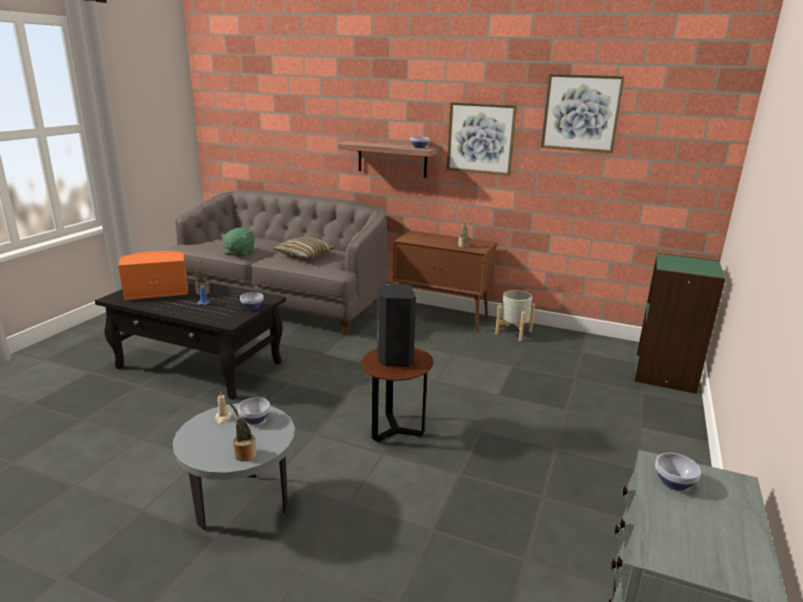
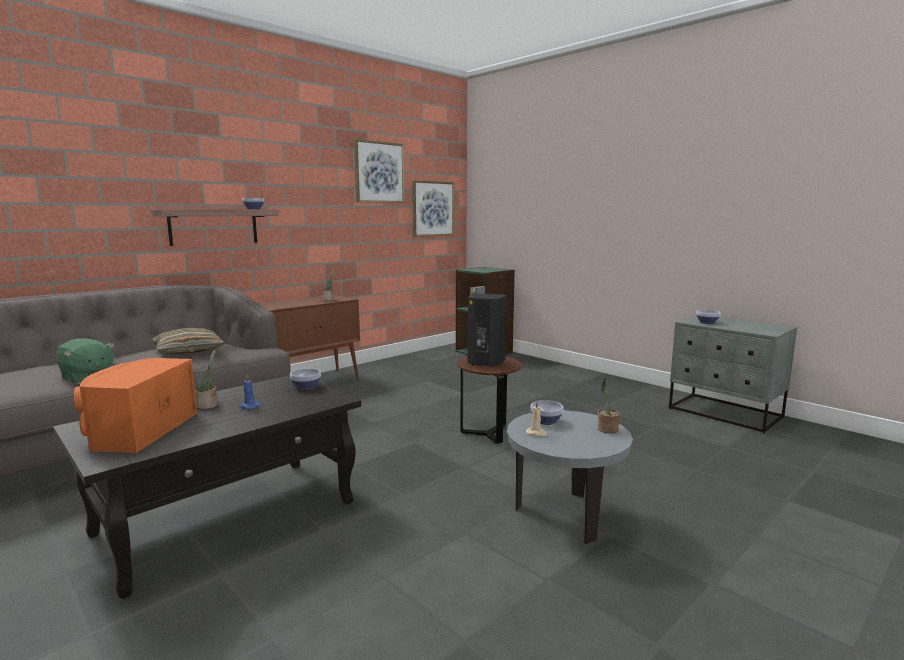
camera: 65 degrees left, 10 degrees down
picture [447,102,517,176] -> picture moved to [412,180,454,237]
grey planter [495,290,535,341] -> none

